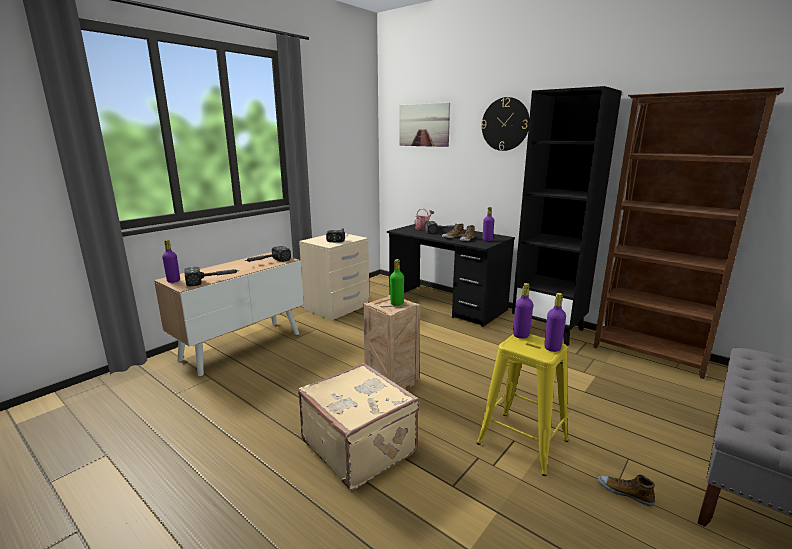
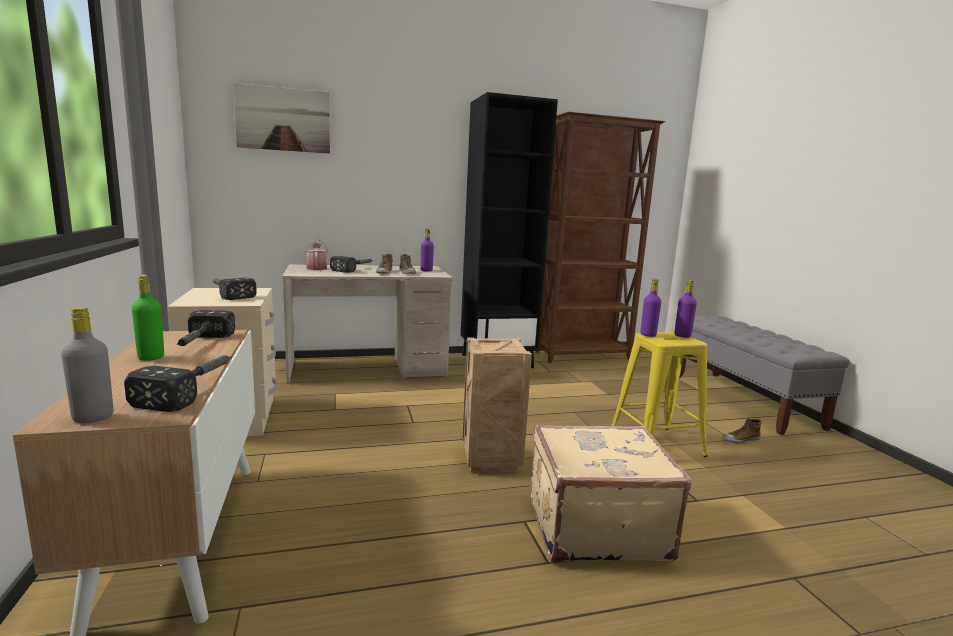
camera: 55 degrees left, 5 degrees down
purple bottle [162,240,180,283] -> grey bottle [61,307,113,423]
black desk [387,224,515,327] -> beige desk [282,264,453,384]
green bottle [390,259,404,306] -> green bottle moved to [132,275,164,361]
wall clock [481,97,529,151] -> none

